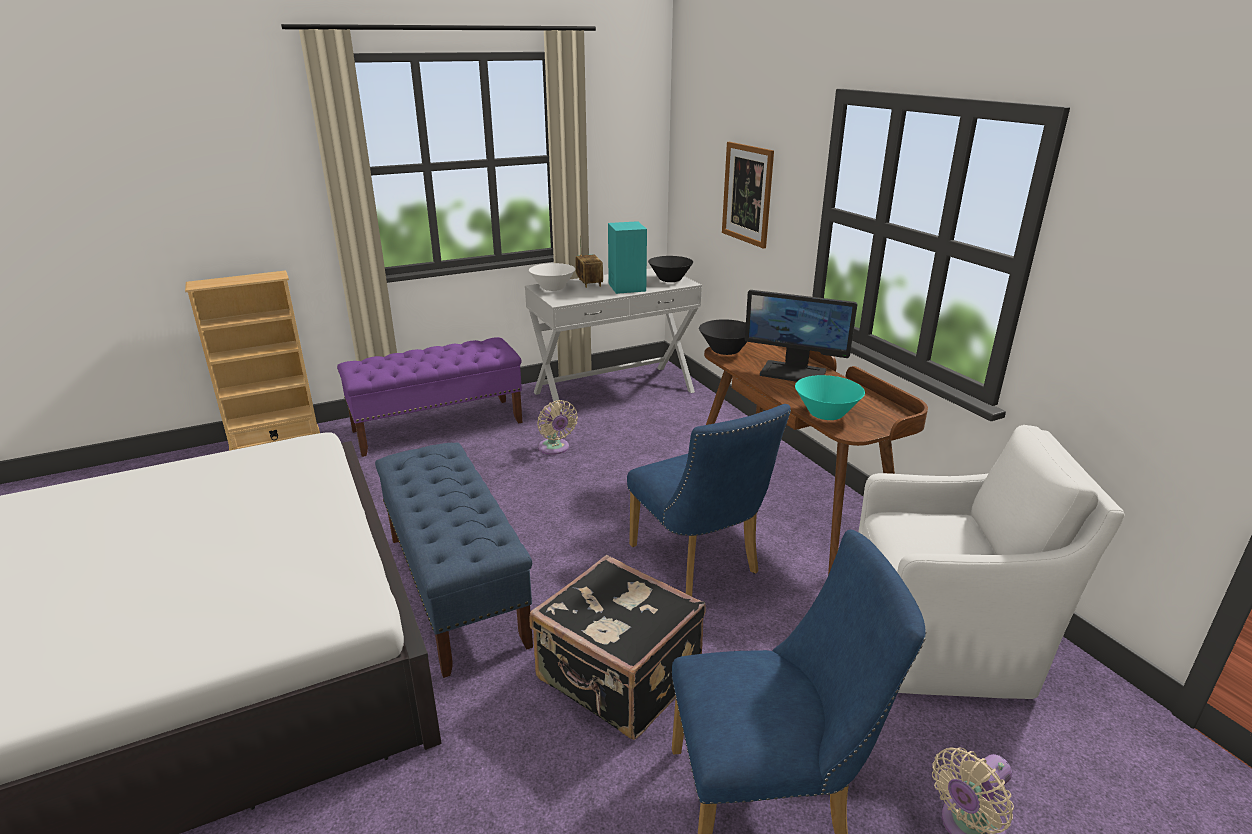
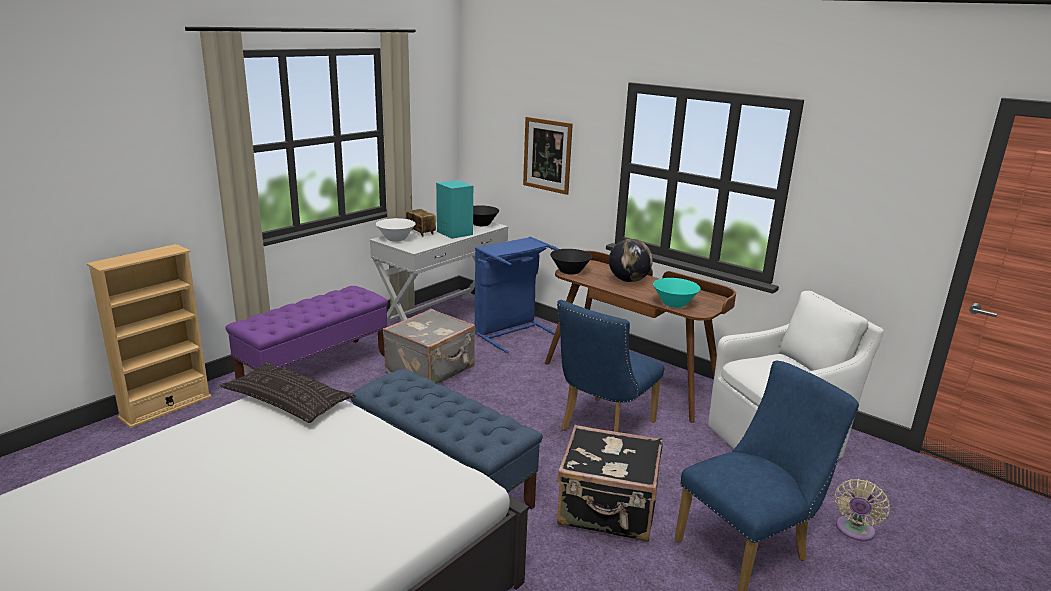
camera: 25 degrees left, 5 degrees down
beige fan [537,400,578,455] -> grey suitcase [383,309,475,384]
blue chair [627,404,791,597] -> blue chair turned 90 degrees clockwise [557,300,664,432]
monitor [745,290,857,382] -> globe [609,239,653,282]
none -> pillow [220,362,355,423]
none -> blue laundry basket [475,237,561,353]

